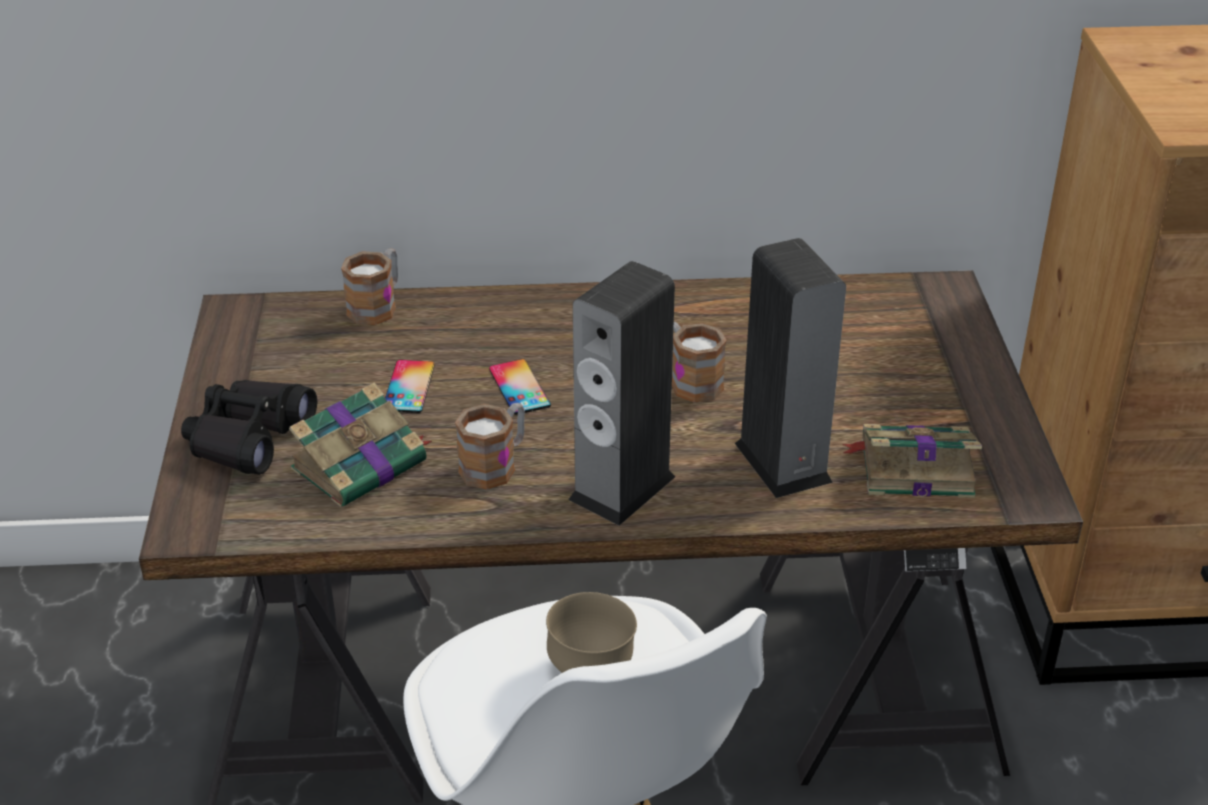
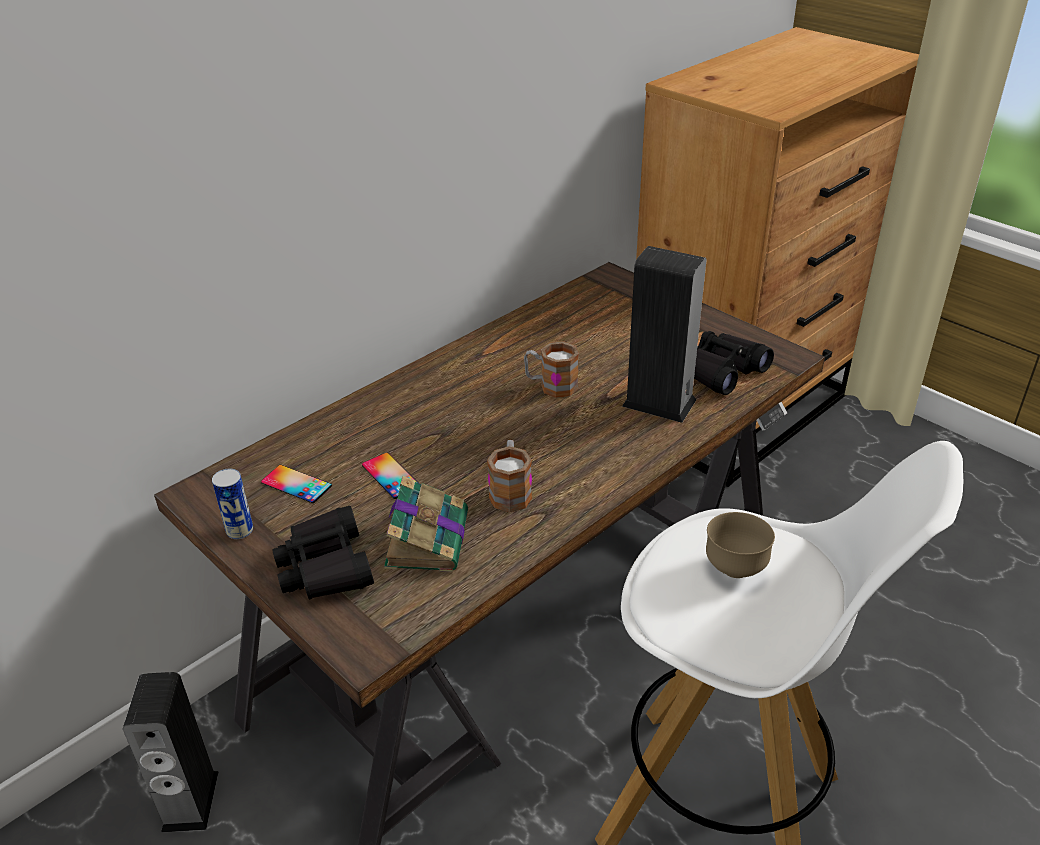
camera: 40 degrees left, 0 degrees up
mug [341,248,398,325] -> none
phone [489,359,551,415] -> phone moved to [261,465,332,503]
speaker [568,261,675,526] -> speaker moved to [123,672,219,833]
book [842,424,982,498] -> black binoculars [694,331,774,395]
none -> can [212,468,253,539]

